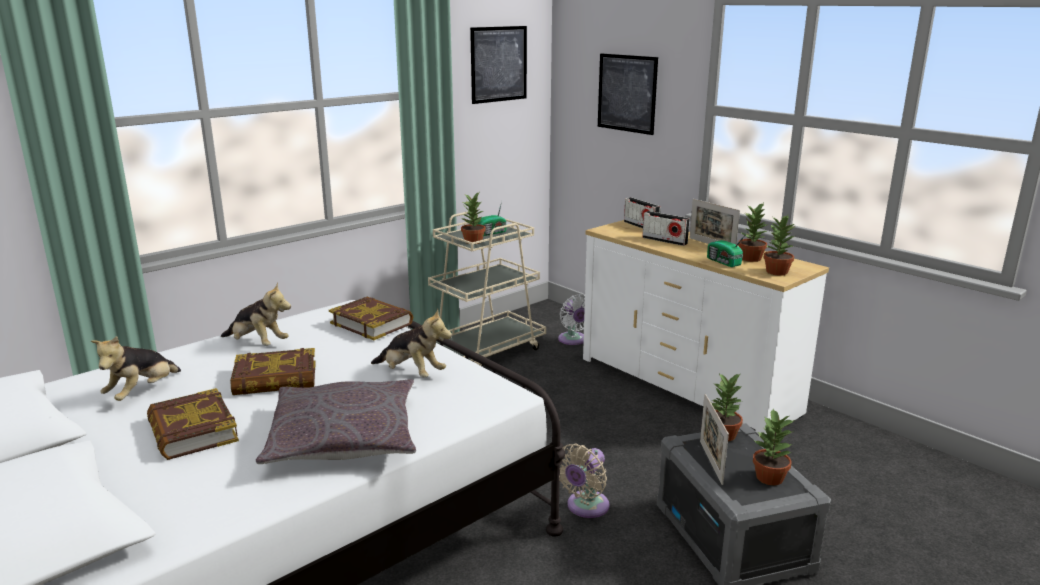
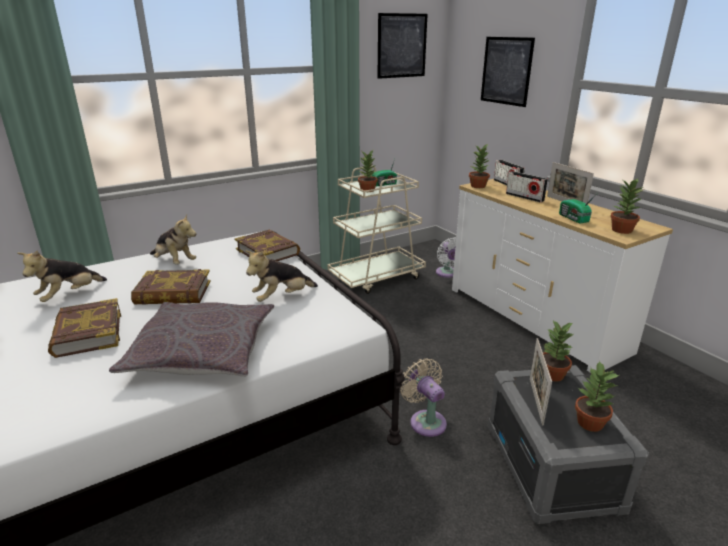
camera: 10 degrees right, 5 degrees up
plush toy [371,309,452,377] -> plush toy turned 105 degrees clockwise [245,250,318,302]
beige fan [560,444,610,518] -> beige fan turned 105 degrees clockwise [400,358,447,437]
potted plant [738,203,769,262] -> potted plant moved to [469,144,490,188]

